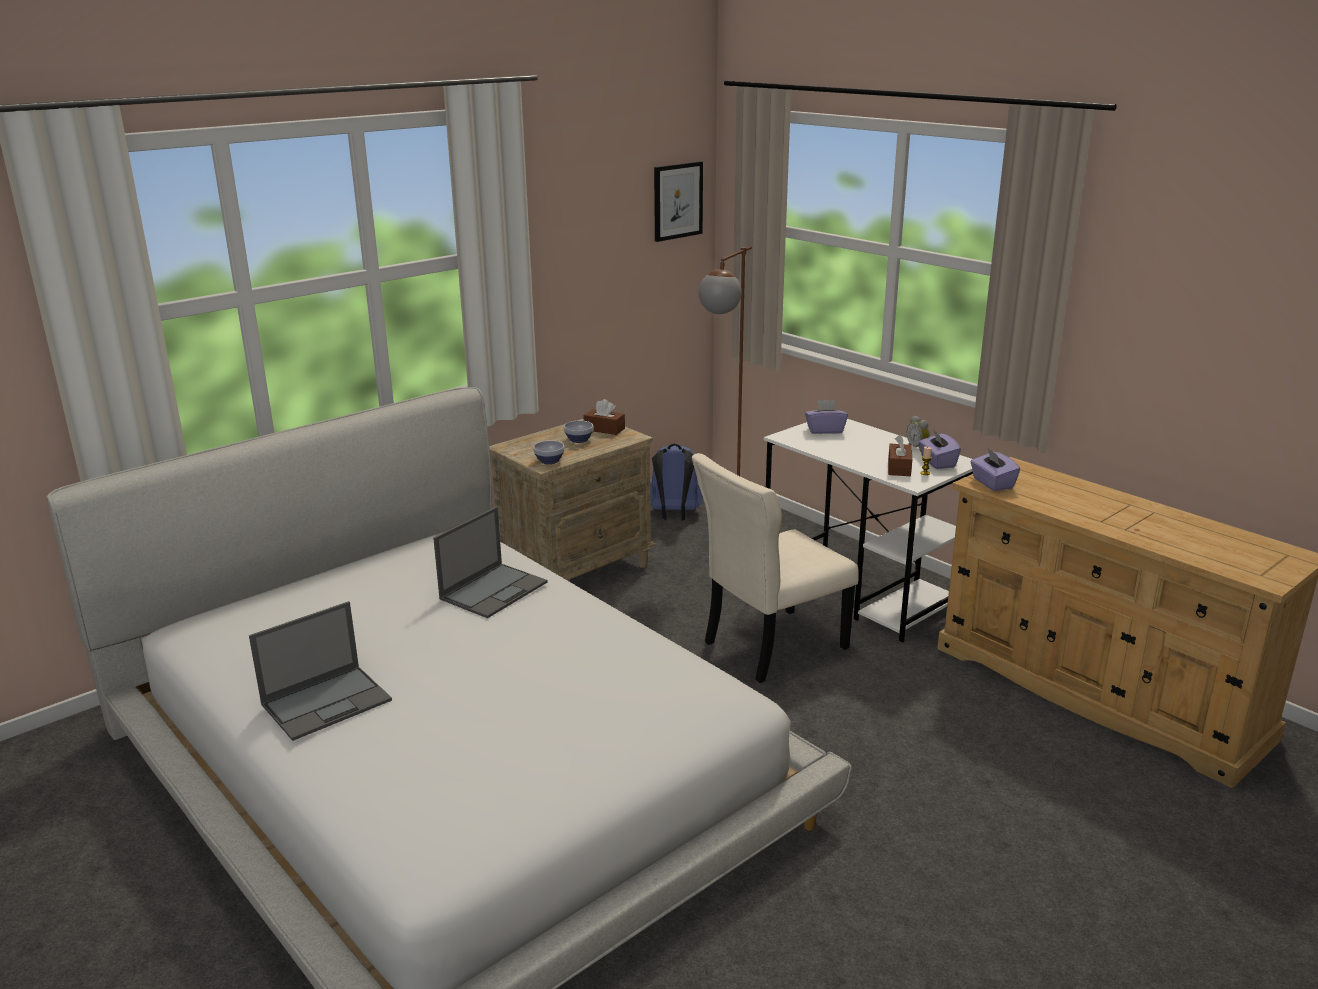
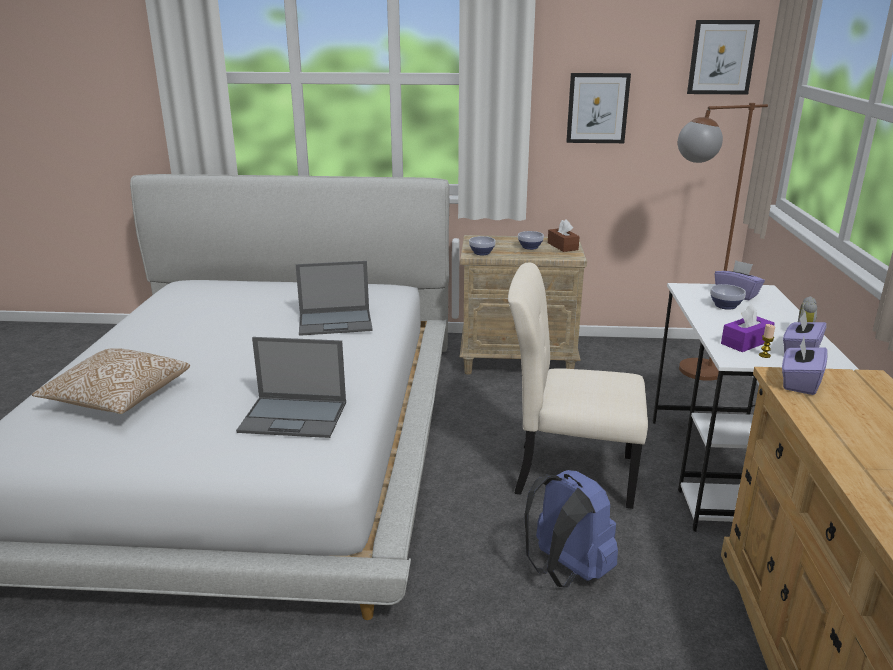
camera: 45 degrees right, 0 degrees up
laptop [249,601,392,741] -> laptop moved to [236,337,346,438]
blue backpack [650,444,703,521] -> blue backpack moved to [524,470,618,587]
brown tissue box [888,435,912,476] -> purple tissue box [721,304,775,352]
none -> pillow [32,348,190,414]
none -> picture [566,73,631,143]
none -> bowl [710,284,746,310]

